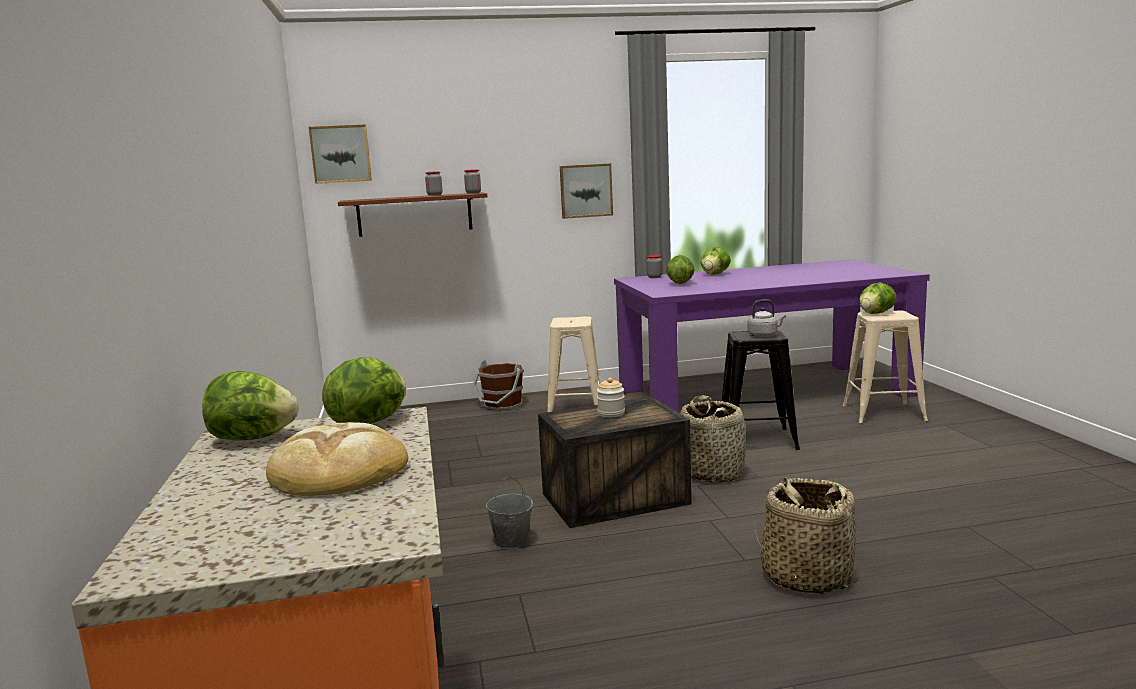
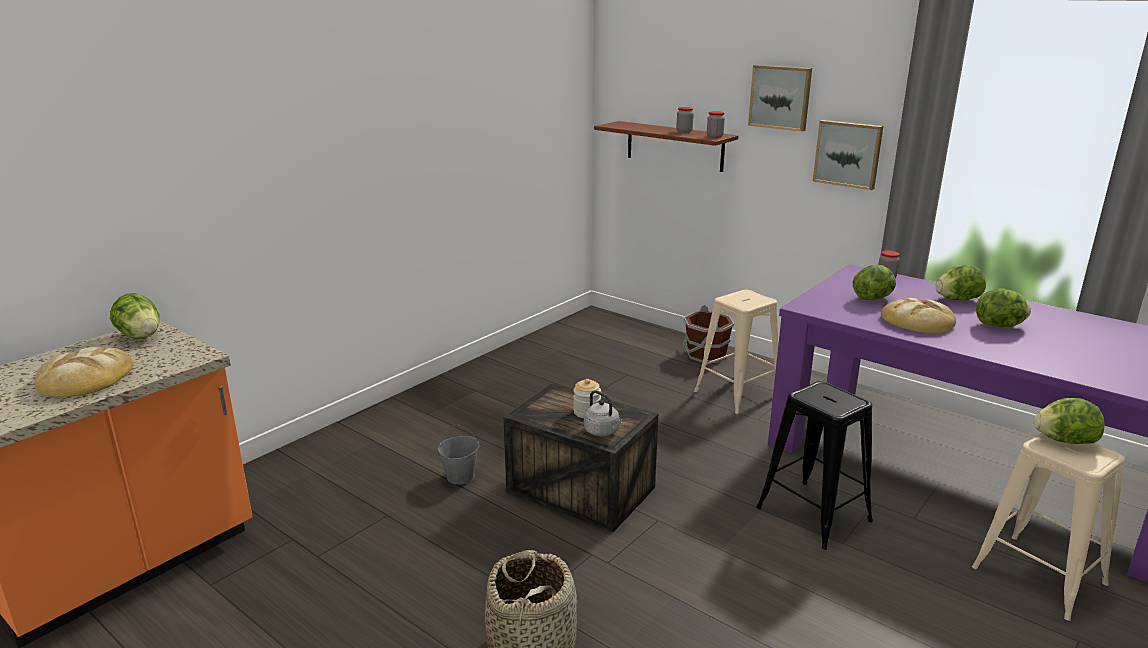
camera: 50 degrees right, 10 degrees up
picture [309,125,372,184] -> picture moved to [748,65,812,132]
lettuce [322,357,406,424] -> lettuce moved to [976,288,1031,327]
basket [680,395,746,483] -> none
grey kettle [747,300,786,337] -> grey kettle moved to [584,390,623,436]
none -> bread [881,298,956,333]

